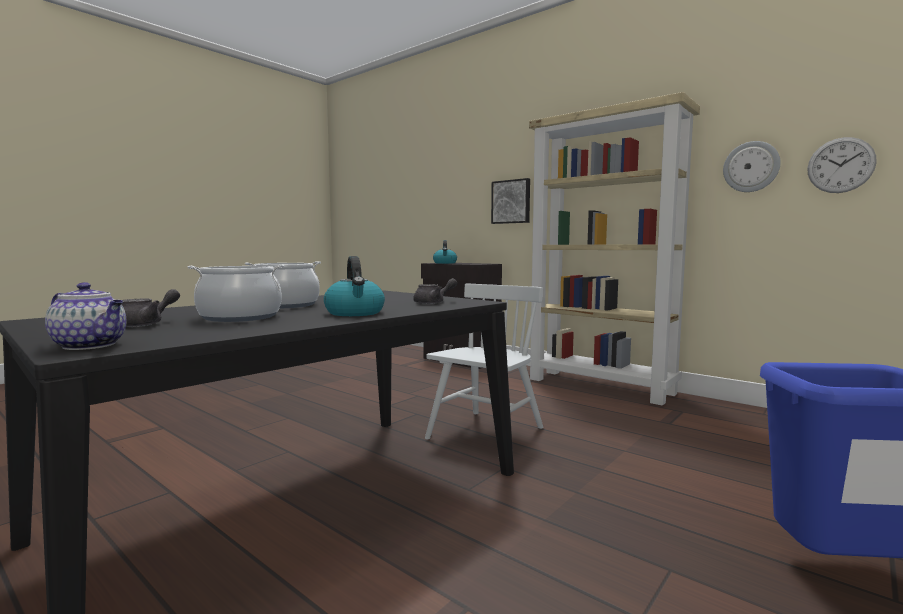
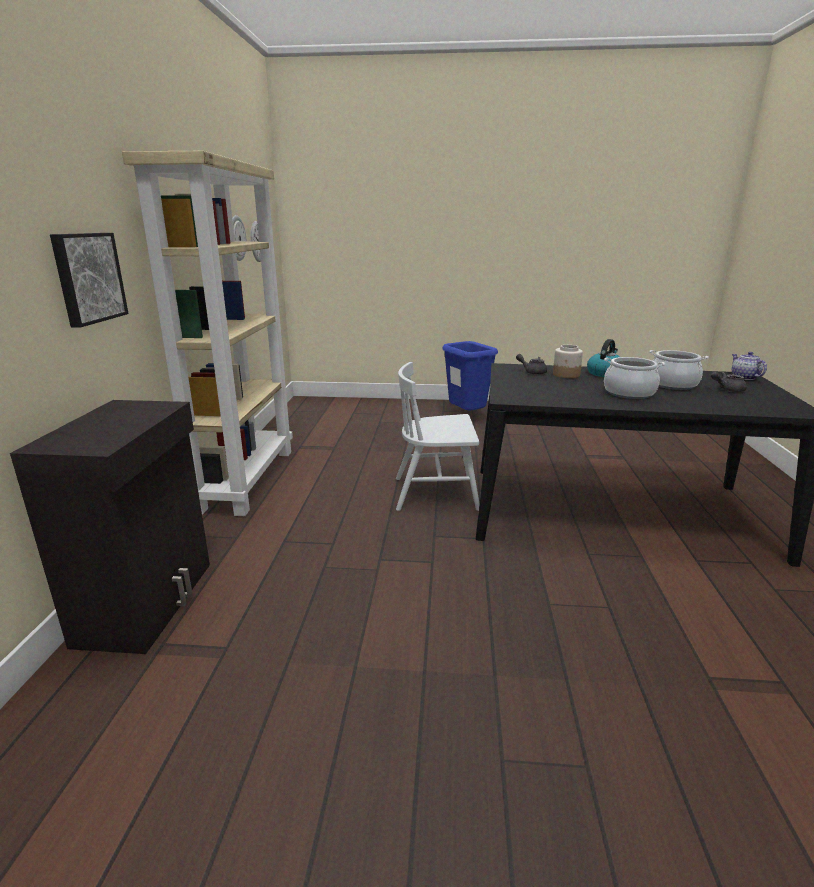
camera: 125 degrees left, 15 degrees up
kettle [433,240,457,264] -> none
none -> jar [553,345,583,378]

